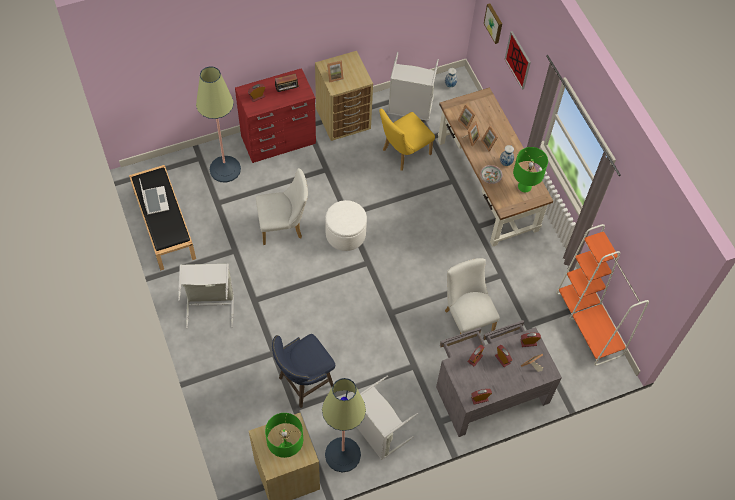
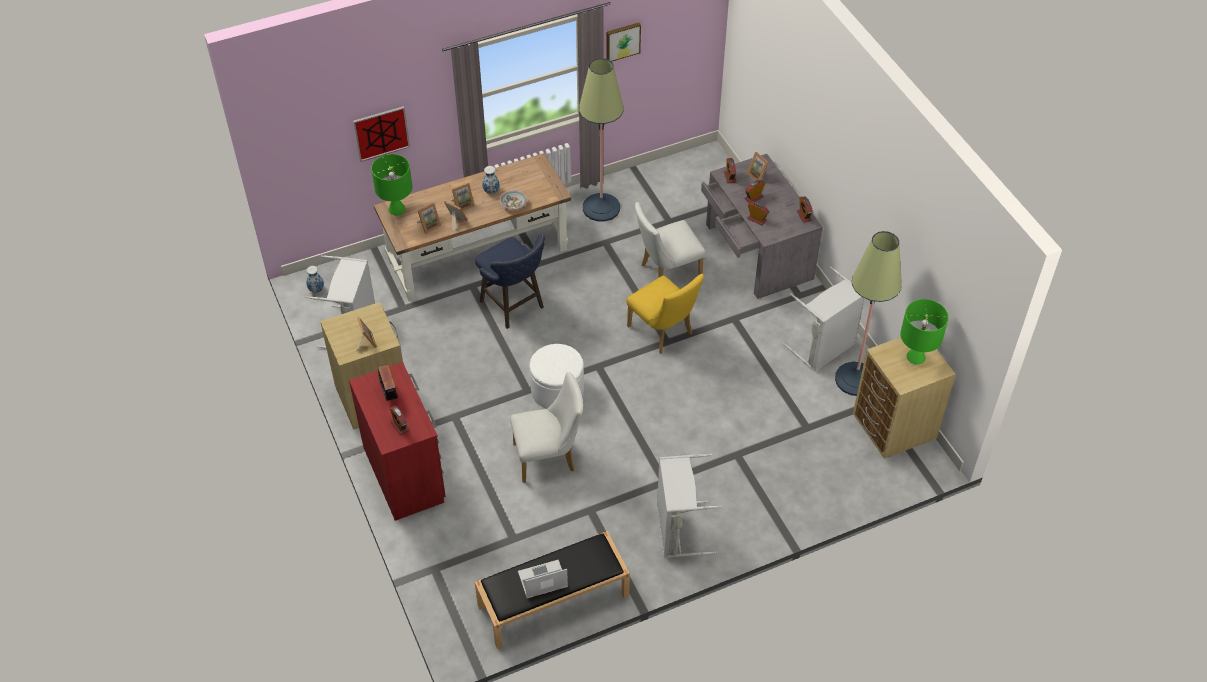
camera: 90 degrees left, 10 degrees down
floor lamp [196,66,241,183] -> floor lamp moved to [579,58,623,222]
white chair [256,168,308,245] -> white chair turned 90 degrees clockwise [510,372,583,483]
blue stool [272,334,335,408] -> blue stool moved to [475,234,545,329]
yellow chair [379,108,435,171] -> yellow chair moved to [626,274,704,354]
picture [484,3,502,44] -> picture moved to [606,23,641,62]
green table lamp [513,147,548,192] -> green table lamp moved to [371,154,412,216]
orange clothes rack [556,224,649,366] -> none

